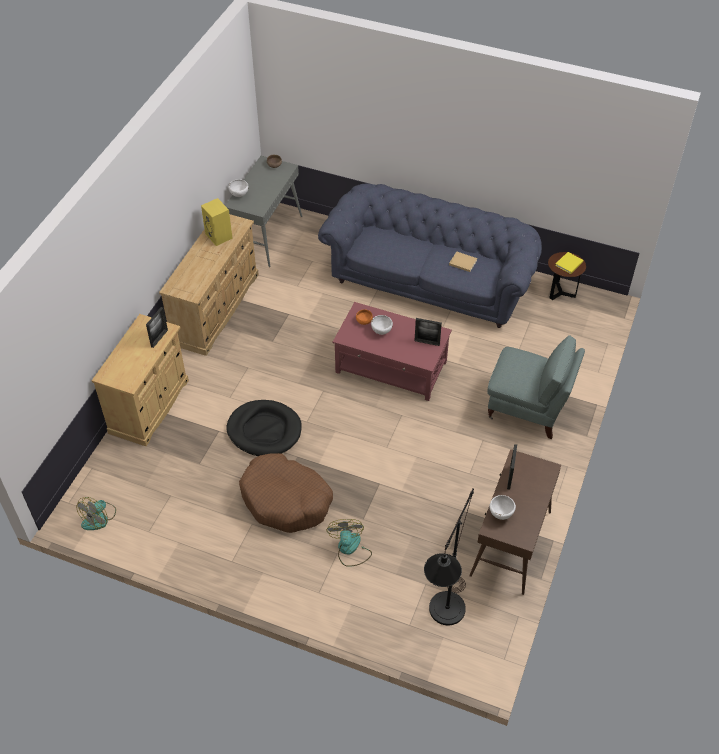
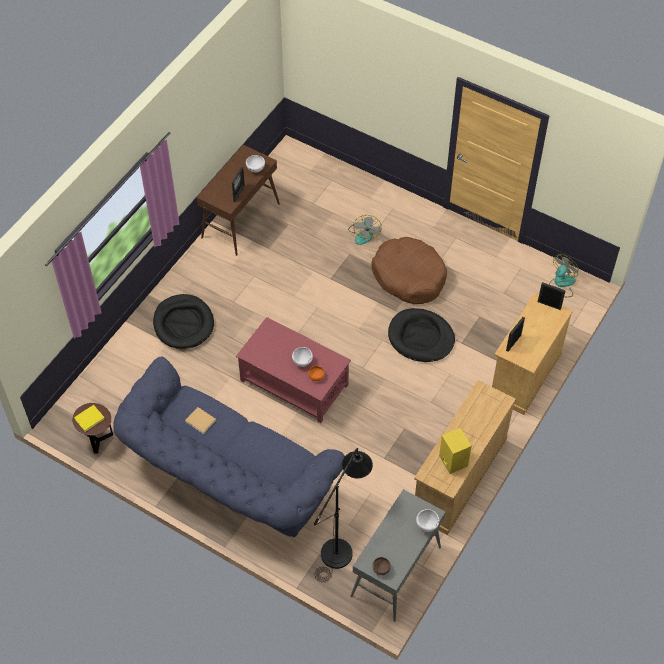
camera: 170 degrees left, 5 degrees up
picture frame [414,318,442,346] -> picture frame moved to [538,282,566,310]
black floor lamp [424,488,474,625] -> black floor lamp moved to [314,448,373,582]
grey armchair [487,335,585,439] -> black dog bed [153,294,214,349]

